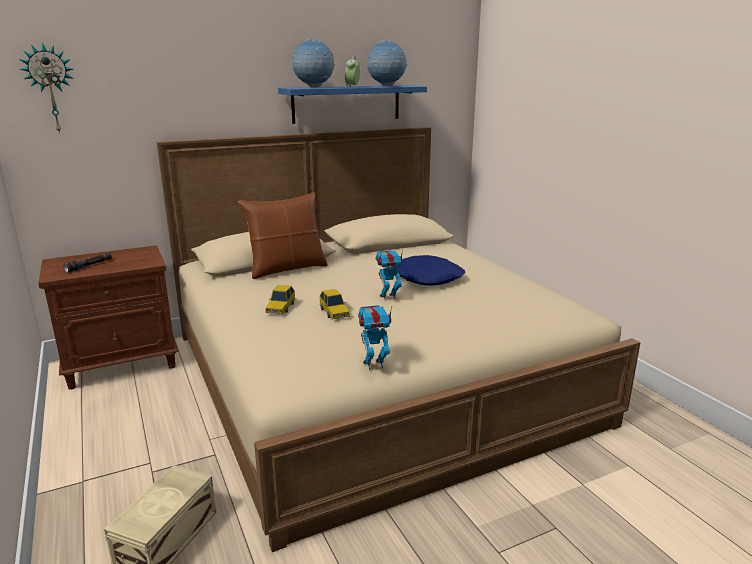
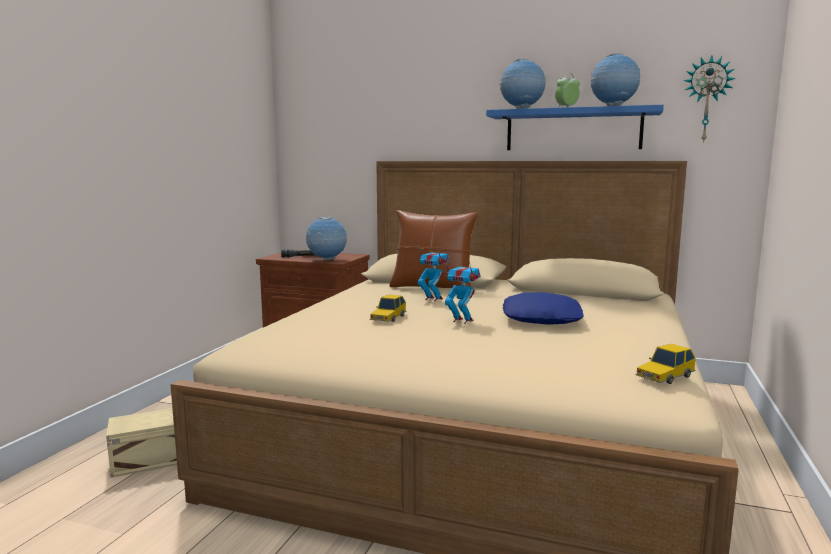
camera: 45 degrees right, 10 degrees down
wall clock [19,43,74,134] -> wall clock moved to [684,55,736,143]
toy car [265,285,296,314] -> toy car moved to [636,344,696,384]
toy robot [358,305,392,370] -> toy robot moved to [418,247,449,301]
none -> globe [306,217,347,260]

